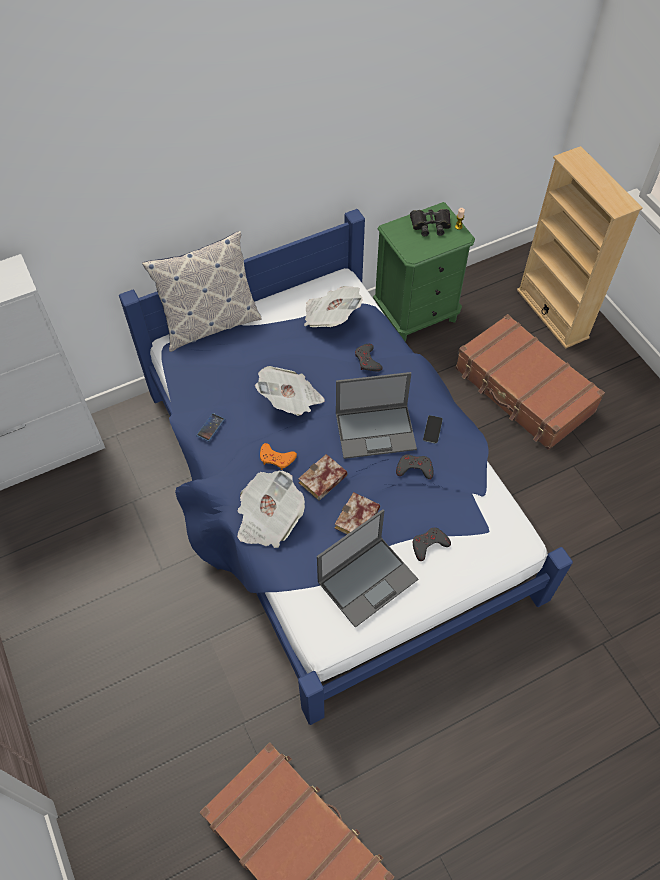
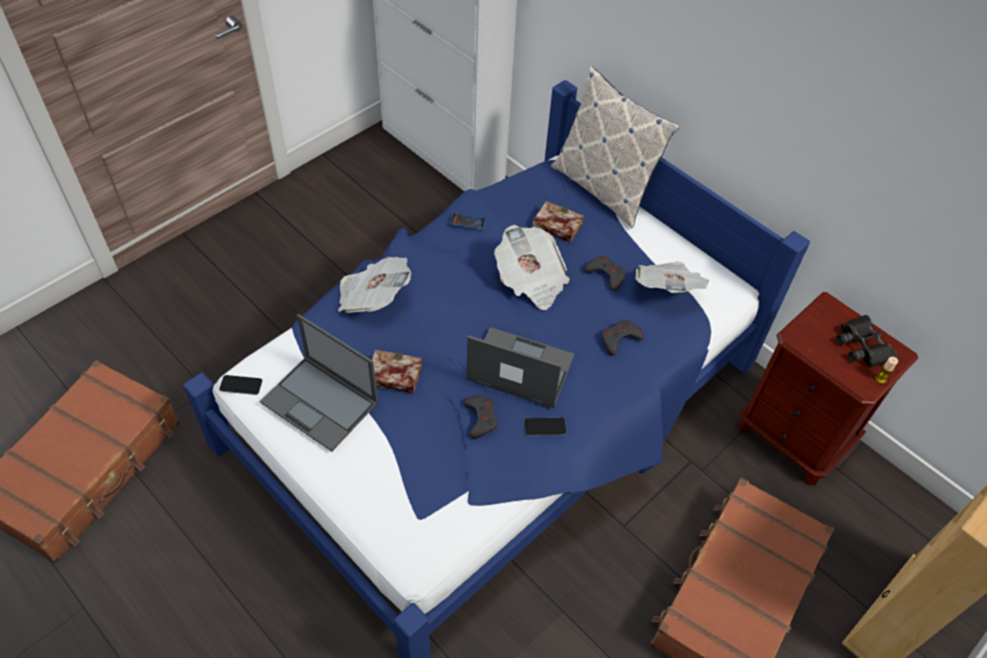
camera: 70 degrees right, 5 degrees down
orange game controller [260,443,297,470] -> none
book [298,454,348,501] -> book moved to [532,201,584,243]
laptop [336,372,417,459] -> laptop turned 135 degrees clockwise [466,327,574,408]
green nightstand [373,202,475,342] -> brown nightstand [739,292,918,485]
grey game controller [413,528,451,561] -> grey game controller moved to [584,256,626,291]
none -> phone [219,375,262,395]

